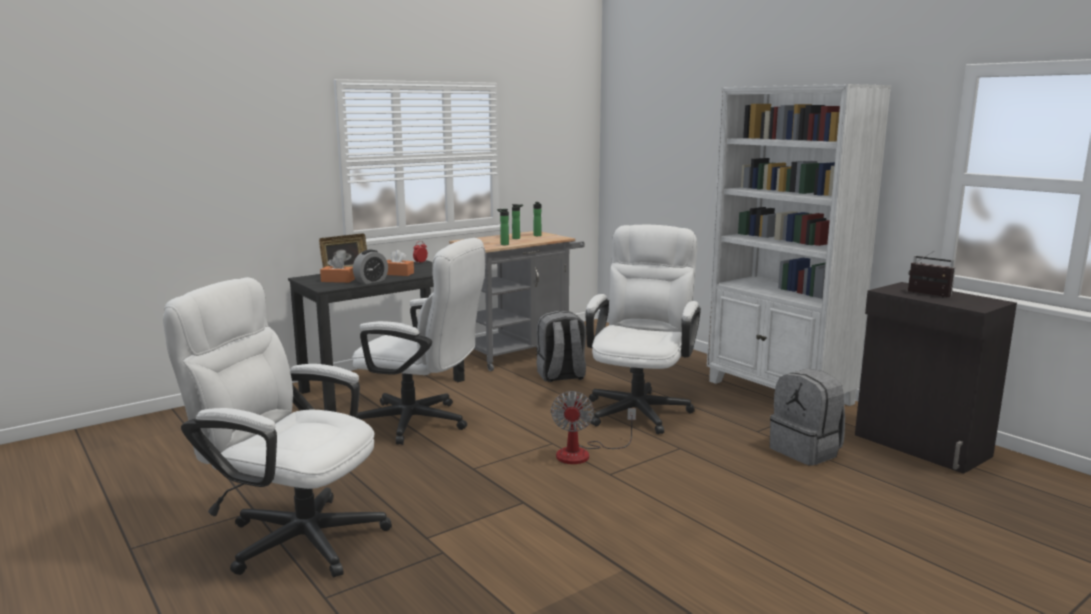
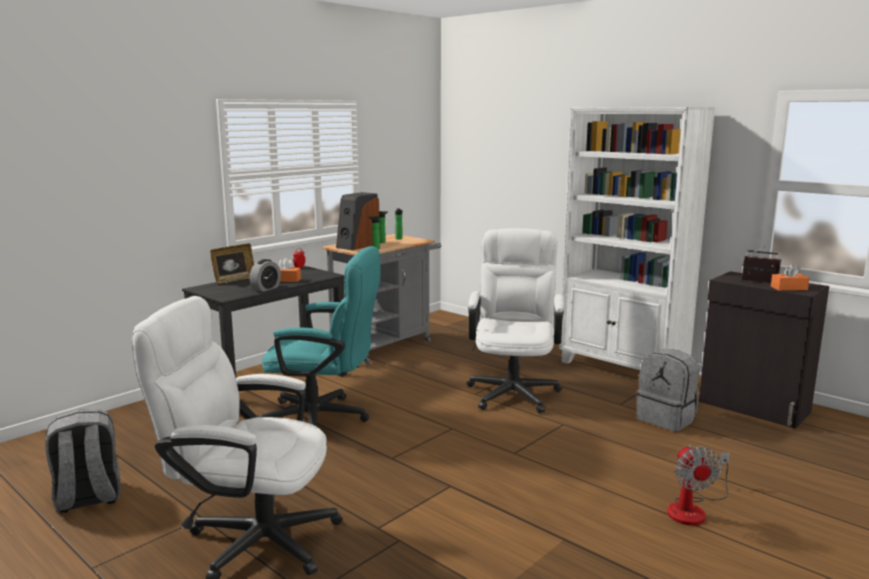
camera: 10 degrees left, 0 degrees up
orange tissue box [320,256,355,283] -> orange tissue box moved to [771,264,809,291]
white office chair [352,238,485,445] -> turquoise office chair [259,246,381,427]
grey backpack [536,311,586,382] -> grey backpack moved to [45,409,121,513]
fan [551,391,636,464] -> fan moved to [667,445,730,526]
none -> speaker [336,192,380,250]

